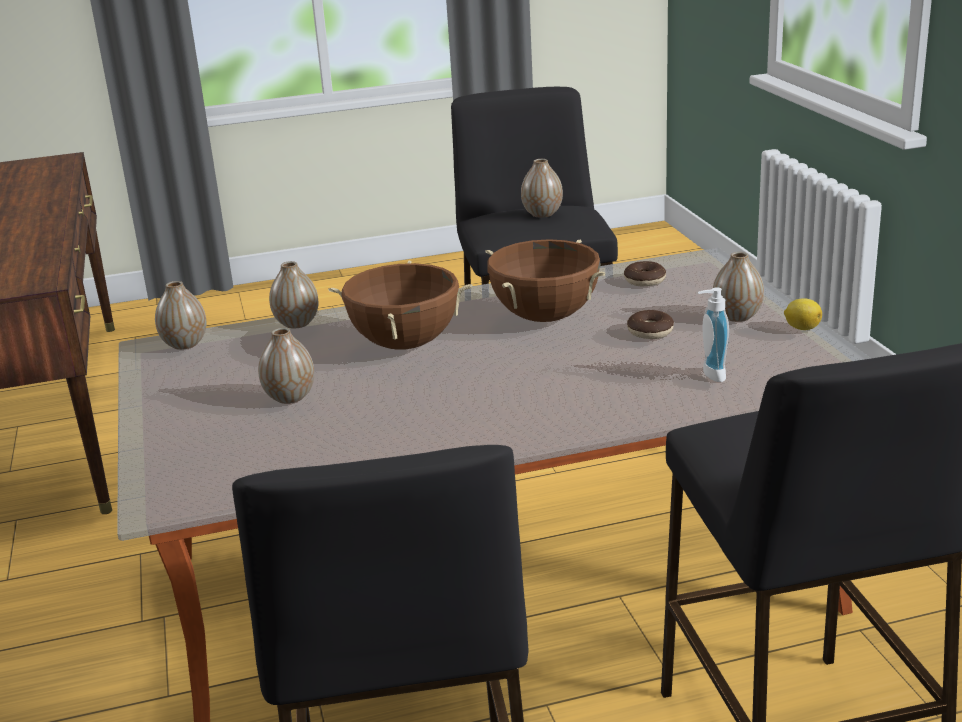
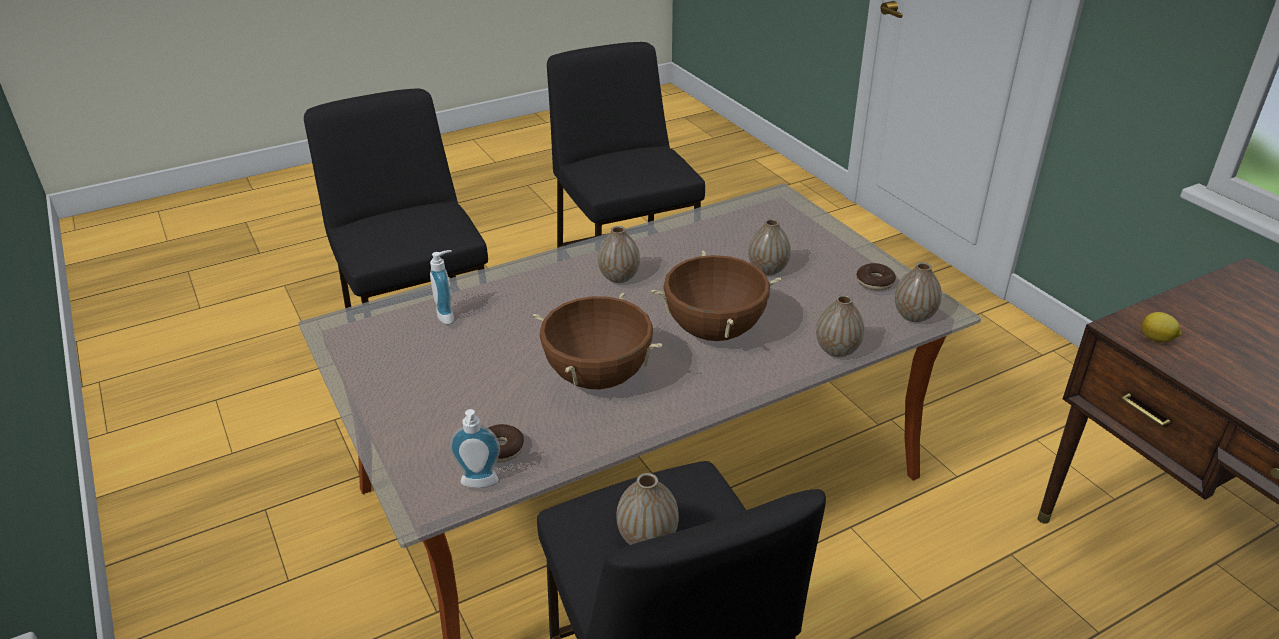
camera: 165 degrees right, 10 degrees up
donut [627,310,674,339] -> donut moved to [856,263,896,290]
vase [712,252,764,322] -> vase moved to [598,226,640,283]
lemon [784,298,822,330] -> lemon moved to [1141,312,1182,343]
none -> soap dispenser [450,409,500,488]

